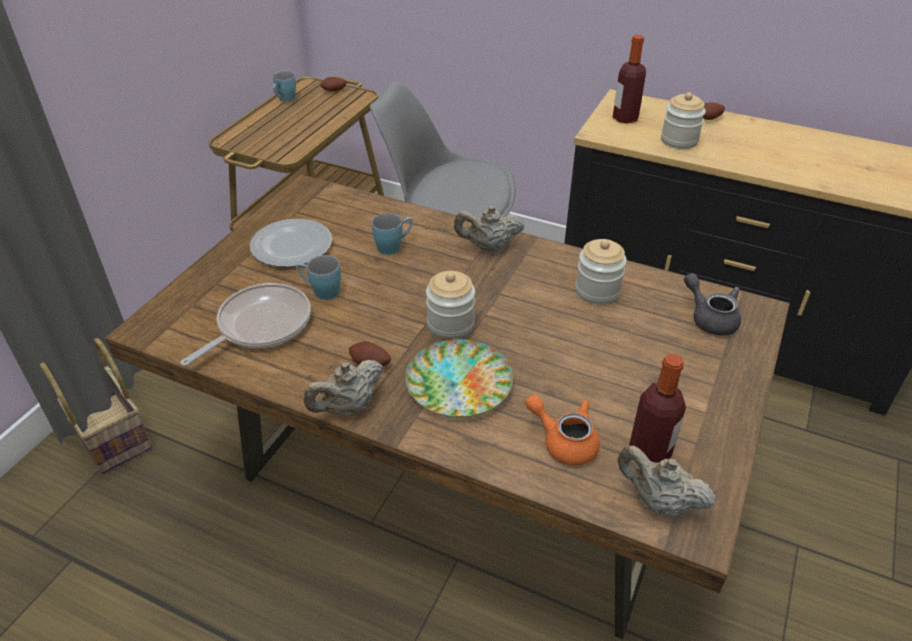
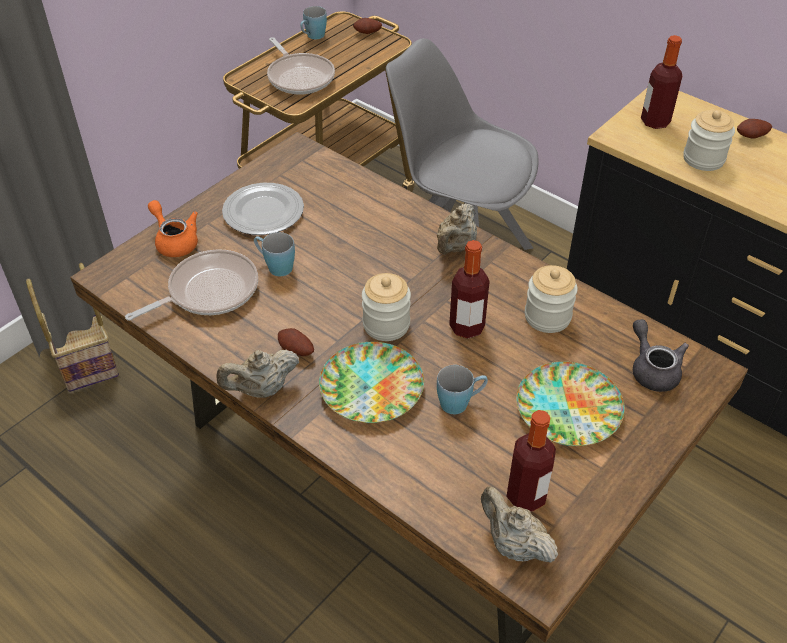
camera: 15 degrees right, 5 degrees up
blue mug [372,213,413,255] -> blue mug moved to [437,365,488,414]
beige teapot [454,206,525,251] -> beige teapot turned 75 degrees counterclockwise [437,203,477,255]
orange teapot [525,395,600,465] -> orange teapot moved to [148,200,198,257]
none -> frying pan [267,37,335,95]
none -> bottle [449,240,490,338]
none -> plate [516,361,625,446]

